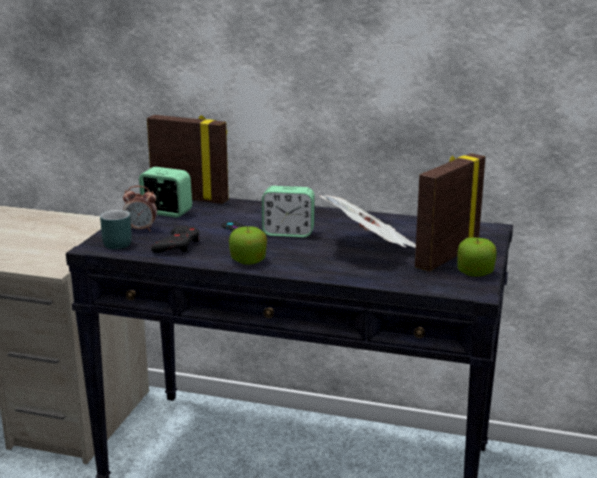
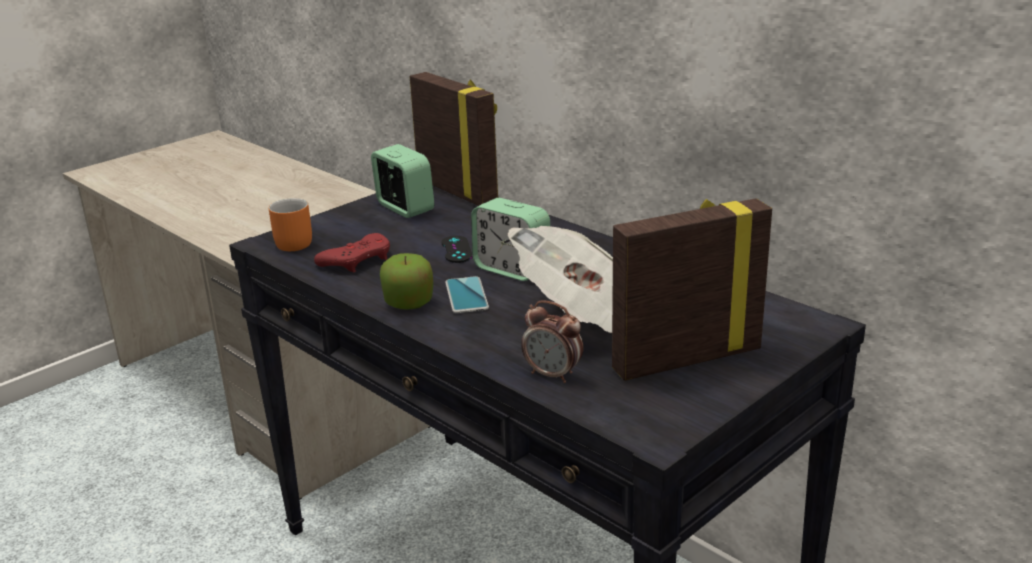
camera: 30 degrees right, 5 degrees up
turquoise mug [100,210,132,249] -> orange mug [269,198,312,251]
alarm clock [123,186,157,231] -> alarm clock moved to [521,300,583,383]
black game controller [151,226,200,253] -> red game controller [314,233,390,273]
apple [457,237,497,277] -> none
none -> phone [445,276,489,313]

